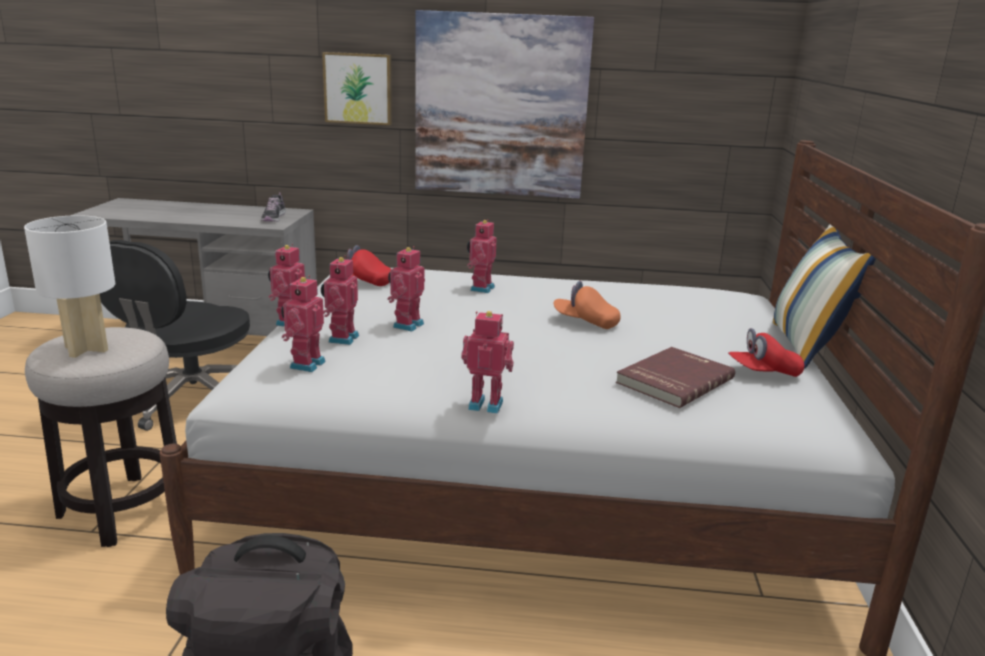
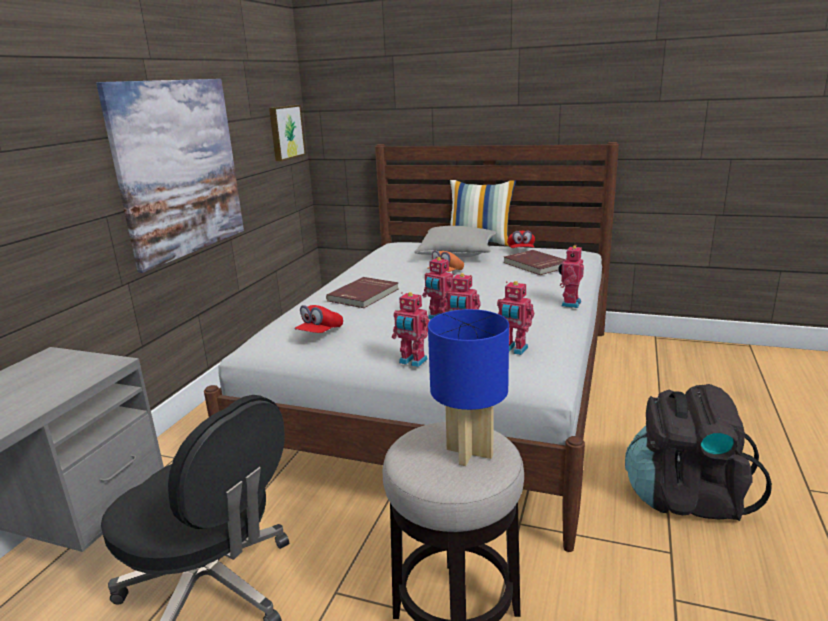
camera: 75 degrees left, 0 degrees up
white table lamp [24,215,115,358] -> blue table lamp [428,309,509,466]
shoe [261,192,286,222] -> none
picture [322,52,392,125] -> picture moved to [269,105,306,161]
toy robot [467,219,497,293] -> red book [326,277,398,308]
none -> grey pillow [414,226,497,257]

